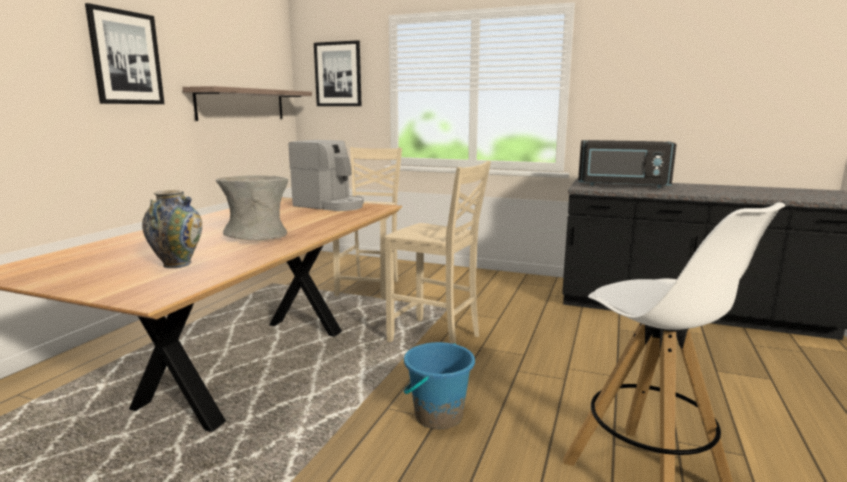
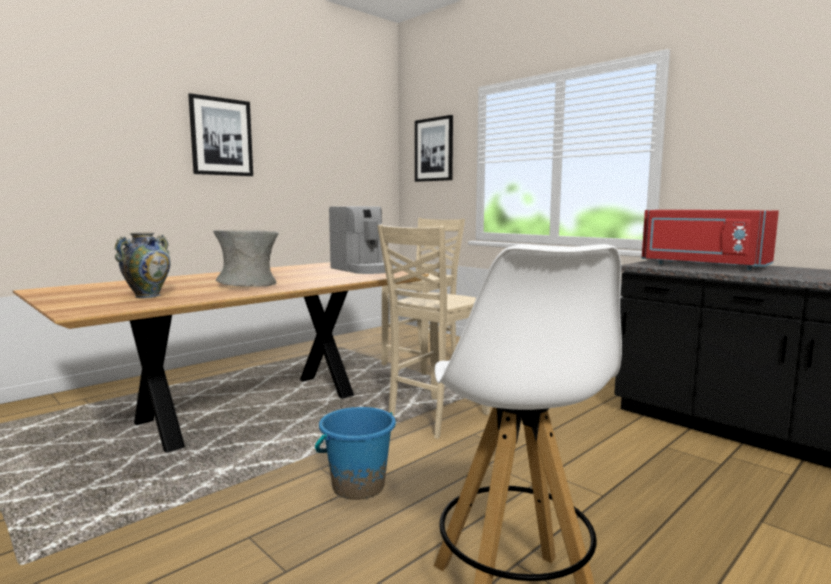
camera: 25 degrees right, 5 degrees down
shelf [183,86,312,121] -> none
beige chair [385,161,491,344] -> beige chair turned 75 degrees clockwise [377,224,490,439]
black microwave [578,140,677,188] -> red microwave [642,210,779,270]

